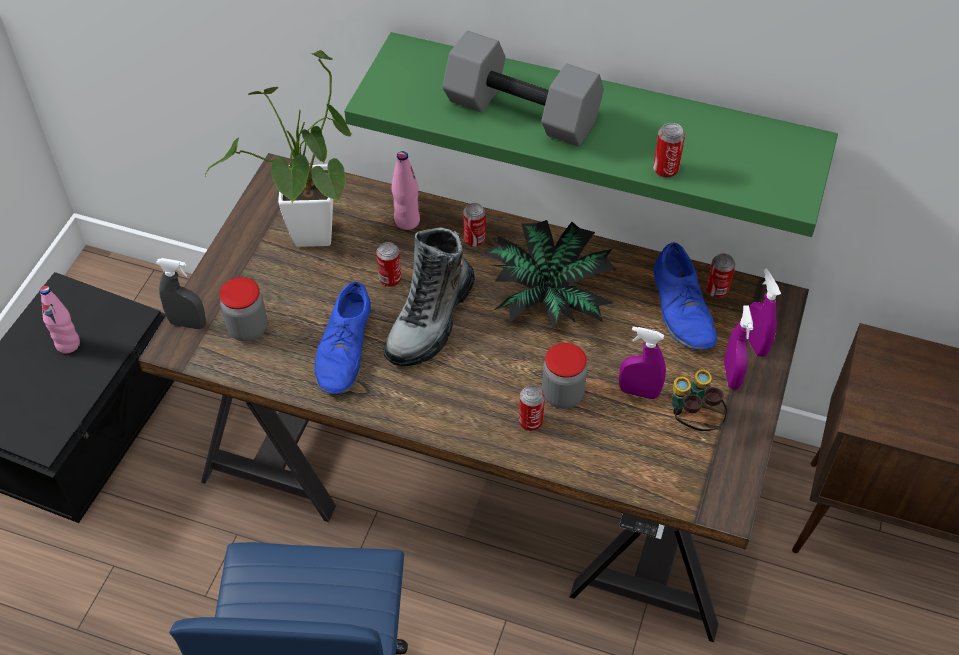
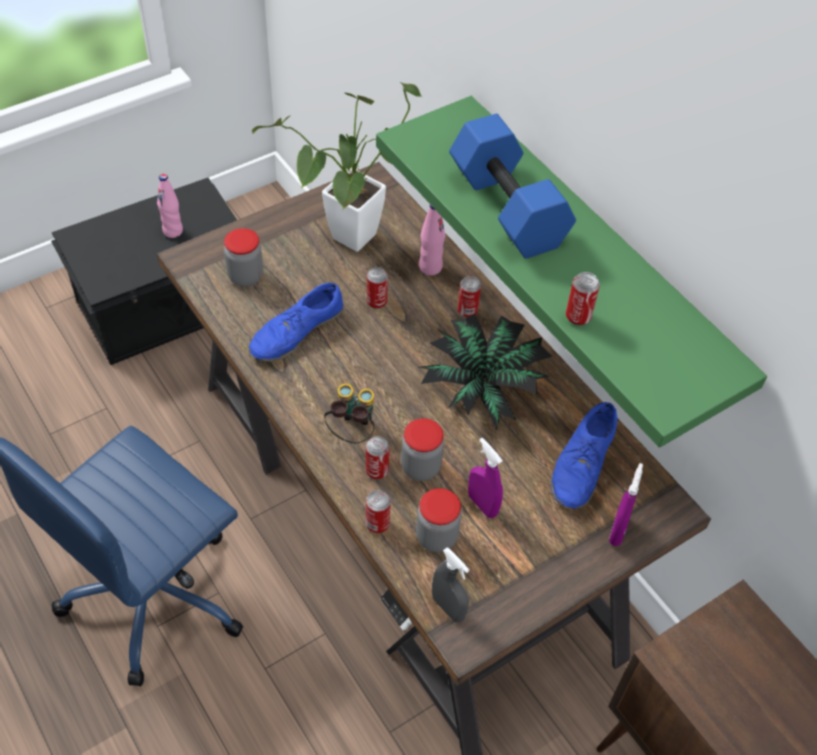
camera: 35 degrees right, 0 degrees up
grey spray bottle [156,258,206,329] -> grey spray bottle moved to [432,547,469,622]
boot [384,227,475,366] -> none
grey dumbbell [442,31,604,147] -> blue dumbbell [449,114,576,259]
binoculars [671,369,728,431] -> binoculars moved to [324,383,375,443]
can [706,253,735,298] -> can moved to [366,490,391,533]
purple spray bottle [724,305,753,390] -> none
none -> jar [416,488,462,553]

